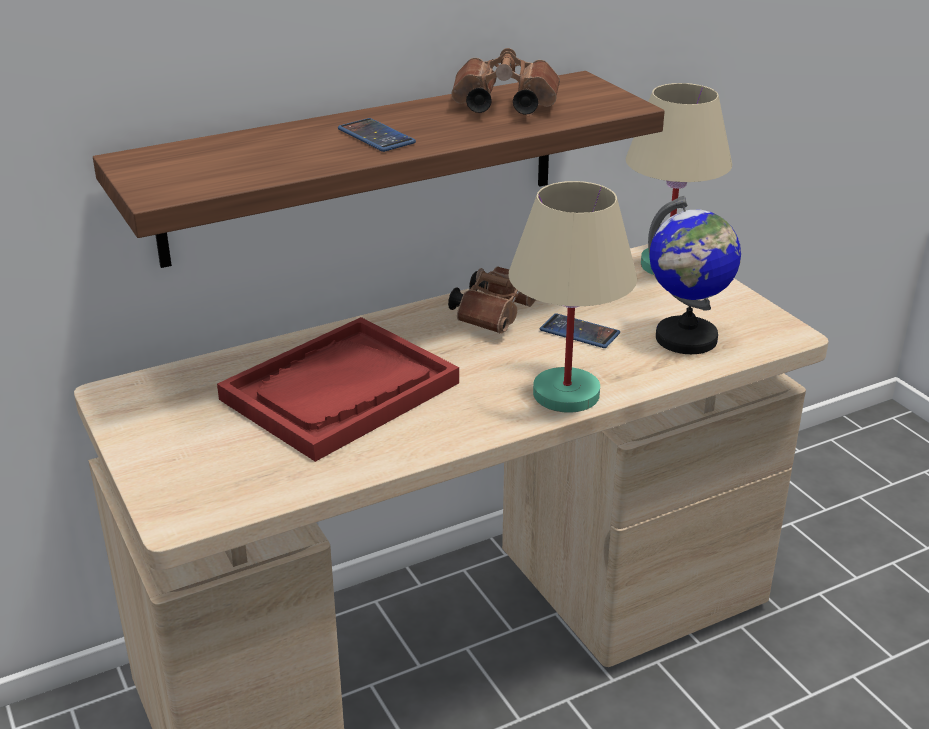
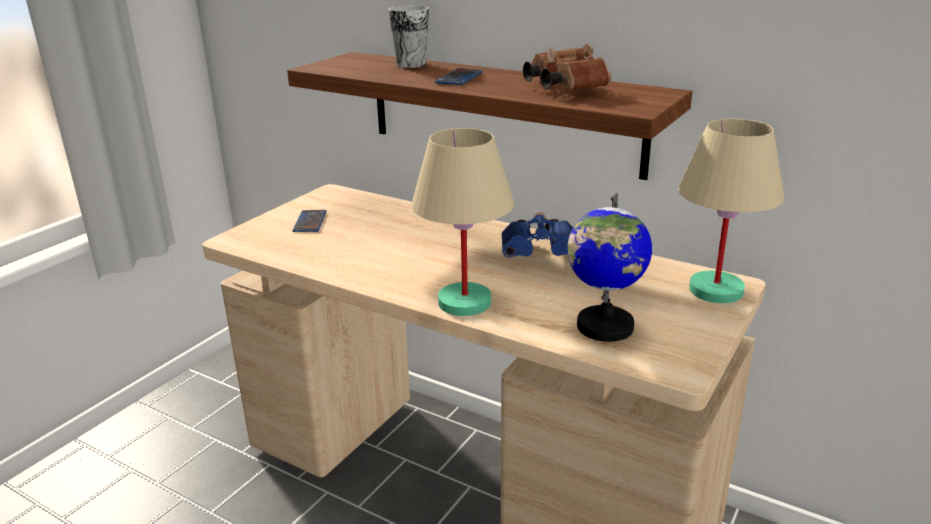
camera: 60 degrees right, 5 degrees down
red tray [217,317,459,462] -> none
brown binoculars [448,266,536,334] -> blue binoculars [501,212,573,258]
phone [540,313,620,348] -> phone moved to [292,210,327,232]
none -> cup [388,5,429,68]

